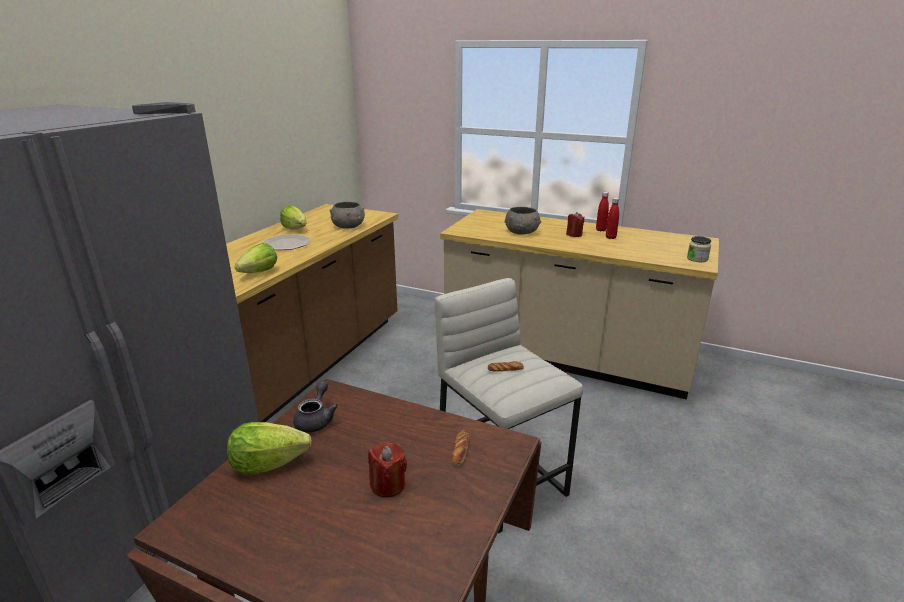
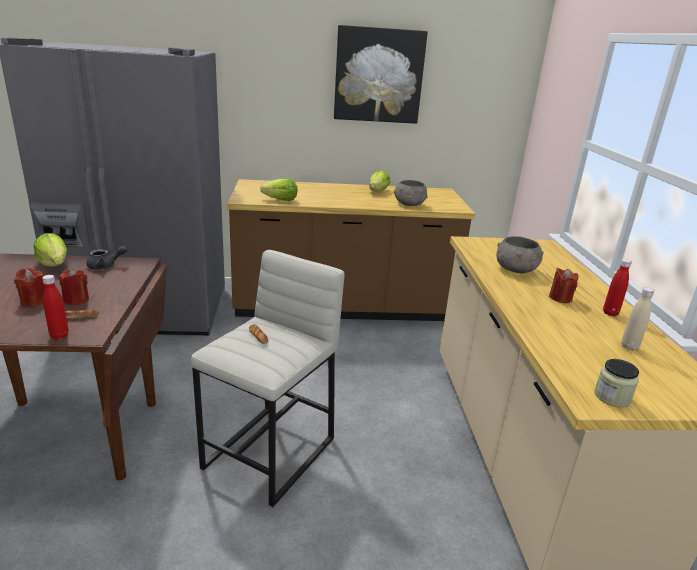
camera: 60 degrees right, 0 degrees up
plate [263,234,311,250] -> none
red bottle [606,198,619,239] -> red bottle moved to [42,275,69,339]
none -> red candle [59,268,89,305]
none -> picture [334,25,428,124]
none -> beige bottle [621,287,655,351]

